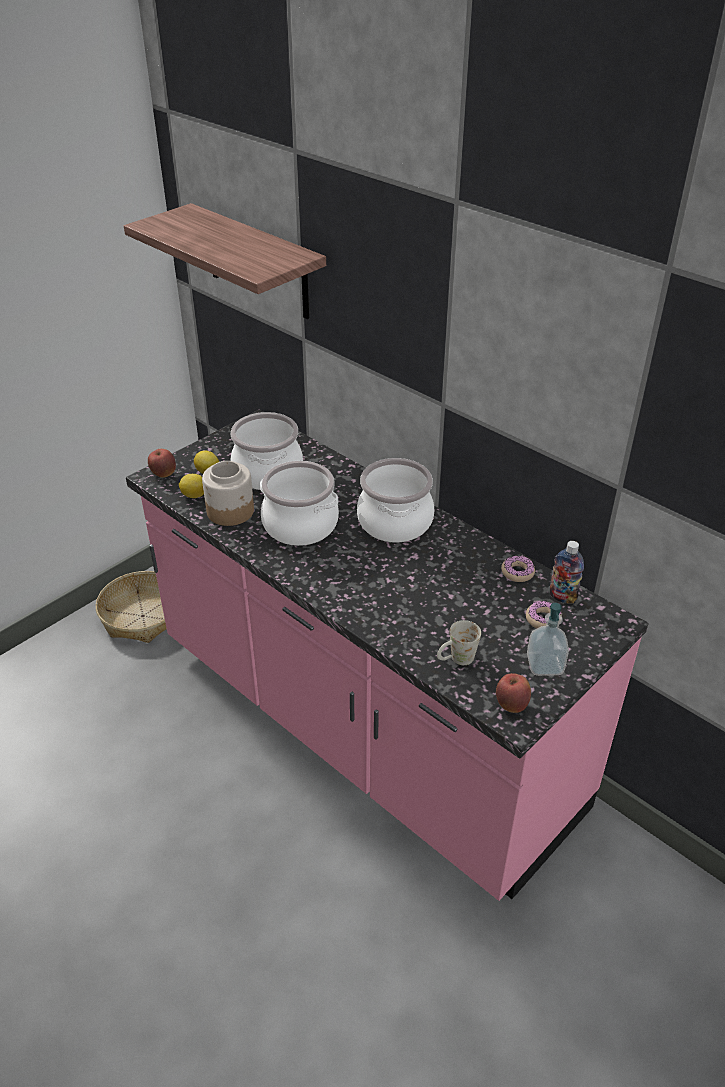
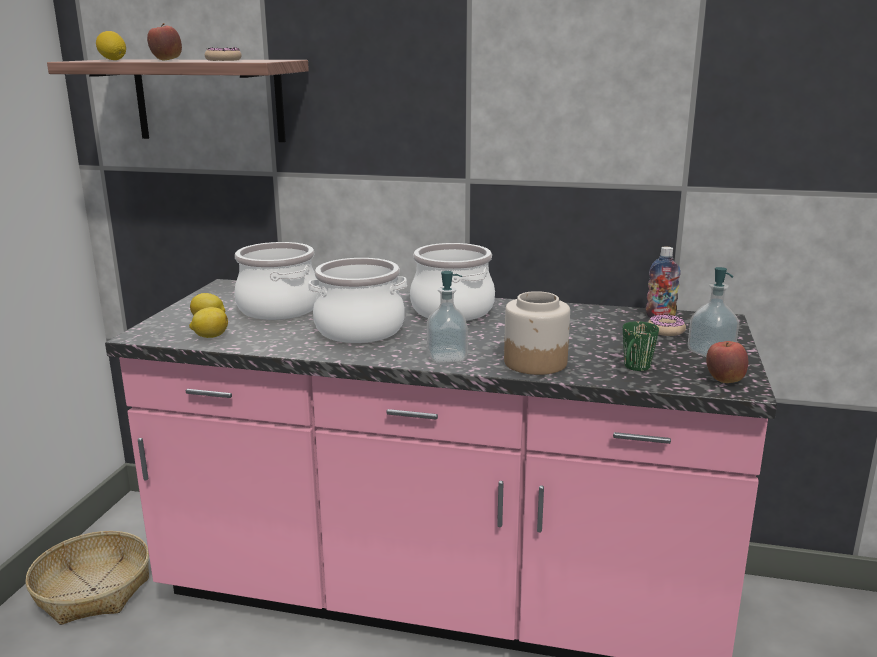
camera: 30 degrees left, 20 degrees down
apple [148,449,176,478] -> apple moved to [147,23,182,61]
jar [202,461,254,526] -> jar moved to [504,291,570,375]
white mug [437,620,481,665] -> green mug [623,321,659,371]
donut [501,556,535,582] -> donut moved to [205,47,242,61]
none -> lemon [96,31,126,60]
none -> soap dispenser [427,271,468,363]

